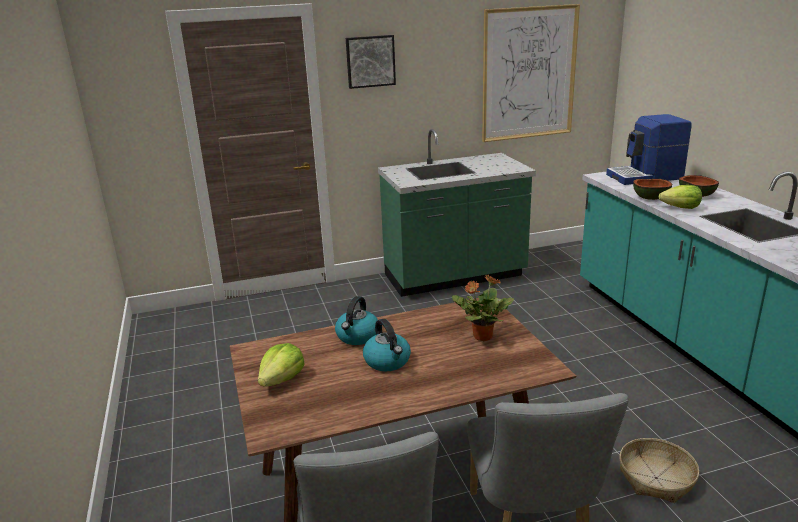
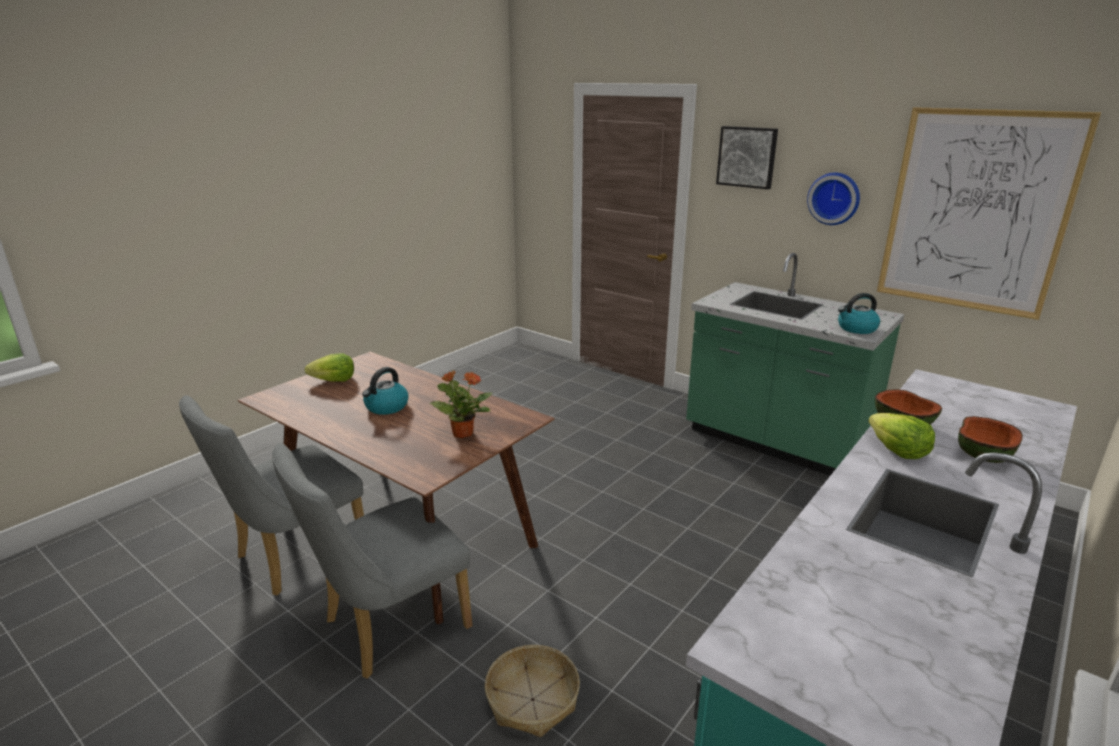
camera: 55 degrees right, 0 degrees up
kettle [335,296,378,345] -> kettle moved to [838,293,880,334]
coffee machine [606,114,692,185] -> none
none -> wall clock [807,173,860,225]

